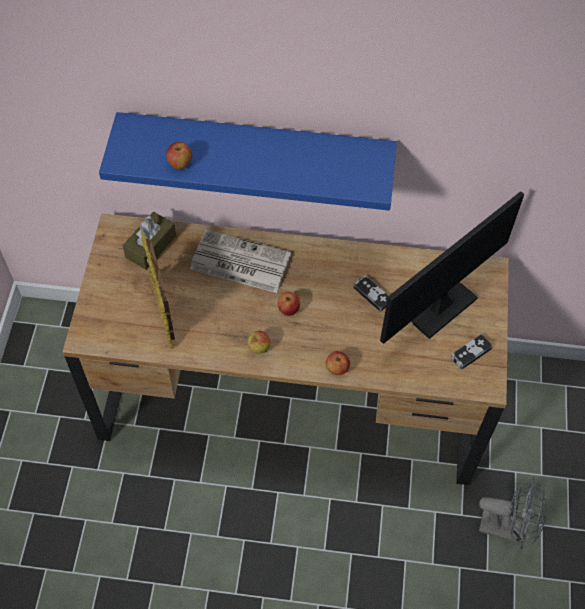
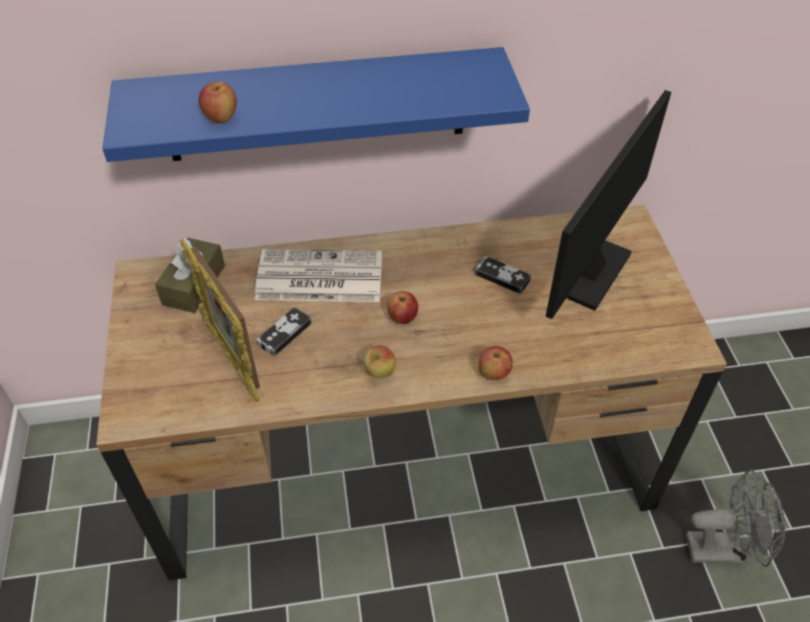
camera: 15 degrees left, 10 degrees down
game controller [450,334,493,370] -> game controller moved to [256,307,312,356]

